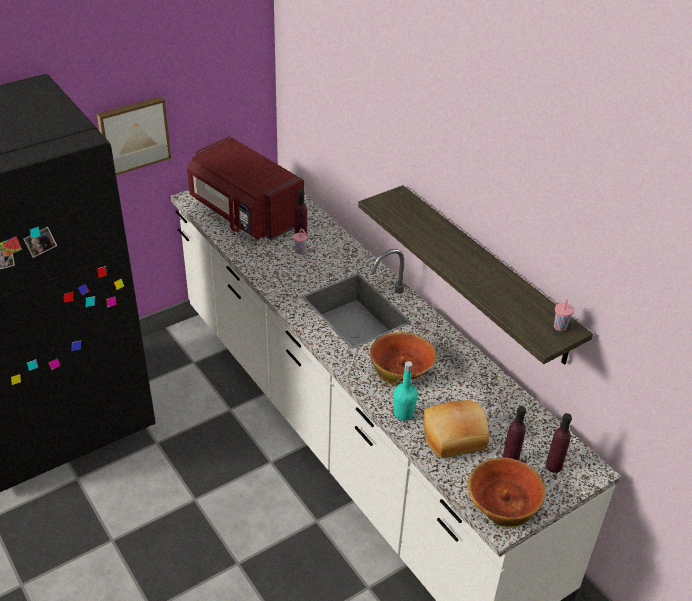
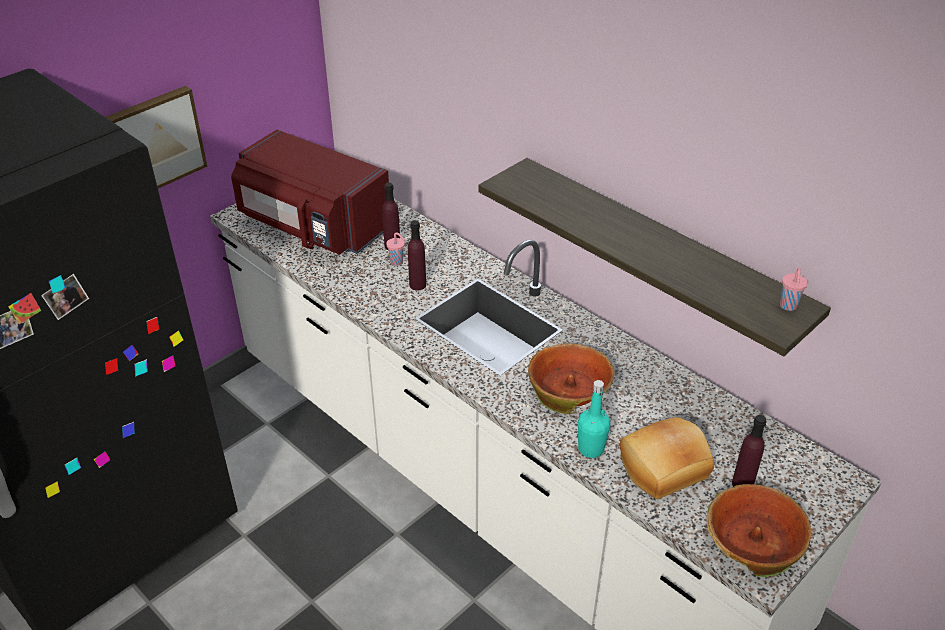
camera: 10 degrees left, 0 degrees up
purple bottle [546,413,572,473] -> purple bottle moved to [408,220,426,290]

